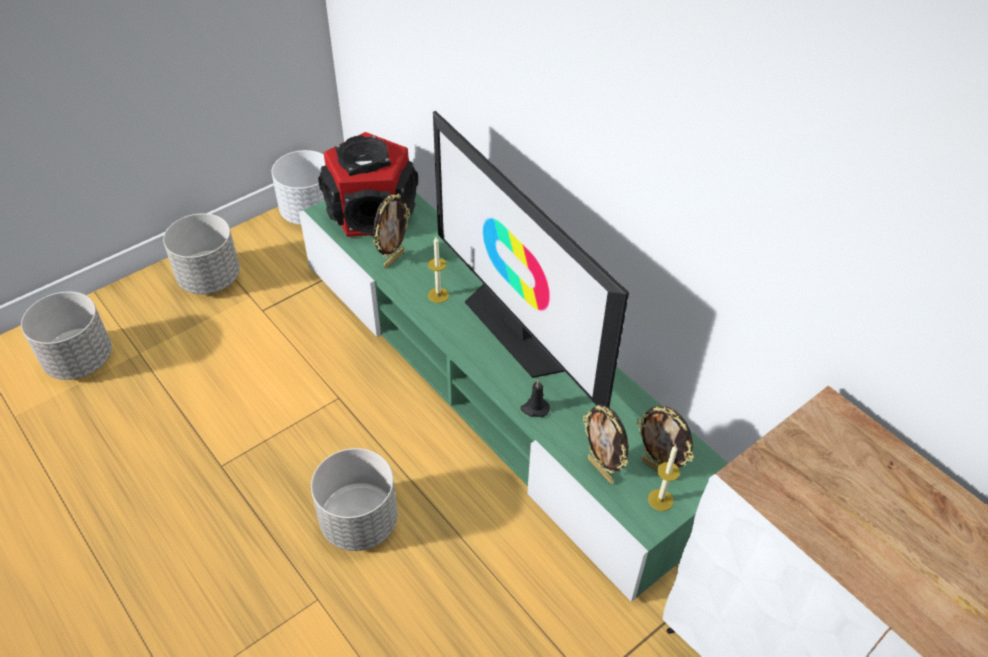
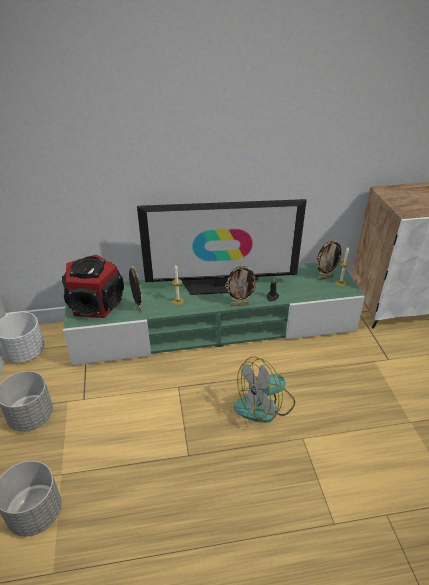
camera: 60 degrees left, 10 degrees down
grey planter [311,448,398,551] -> fan [234,357,295,423]
picture frame [583,405,629,484] -> picture frame moved to [225,265,258,306]

